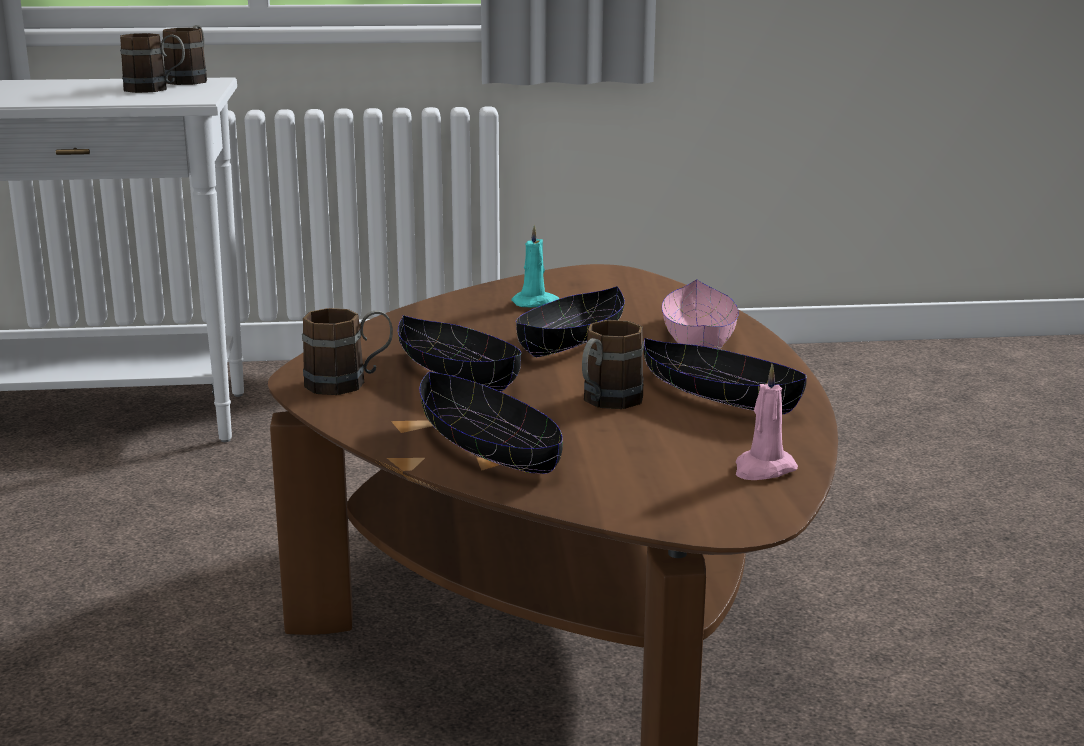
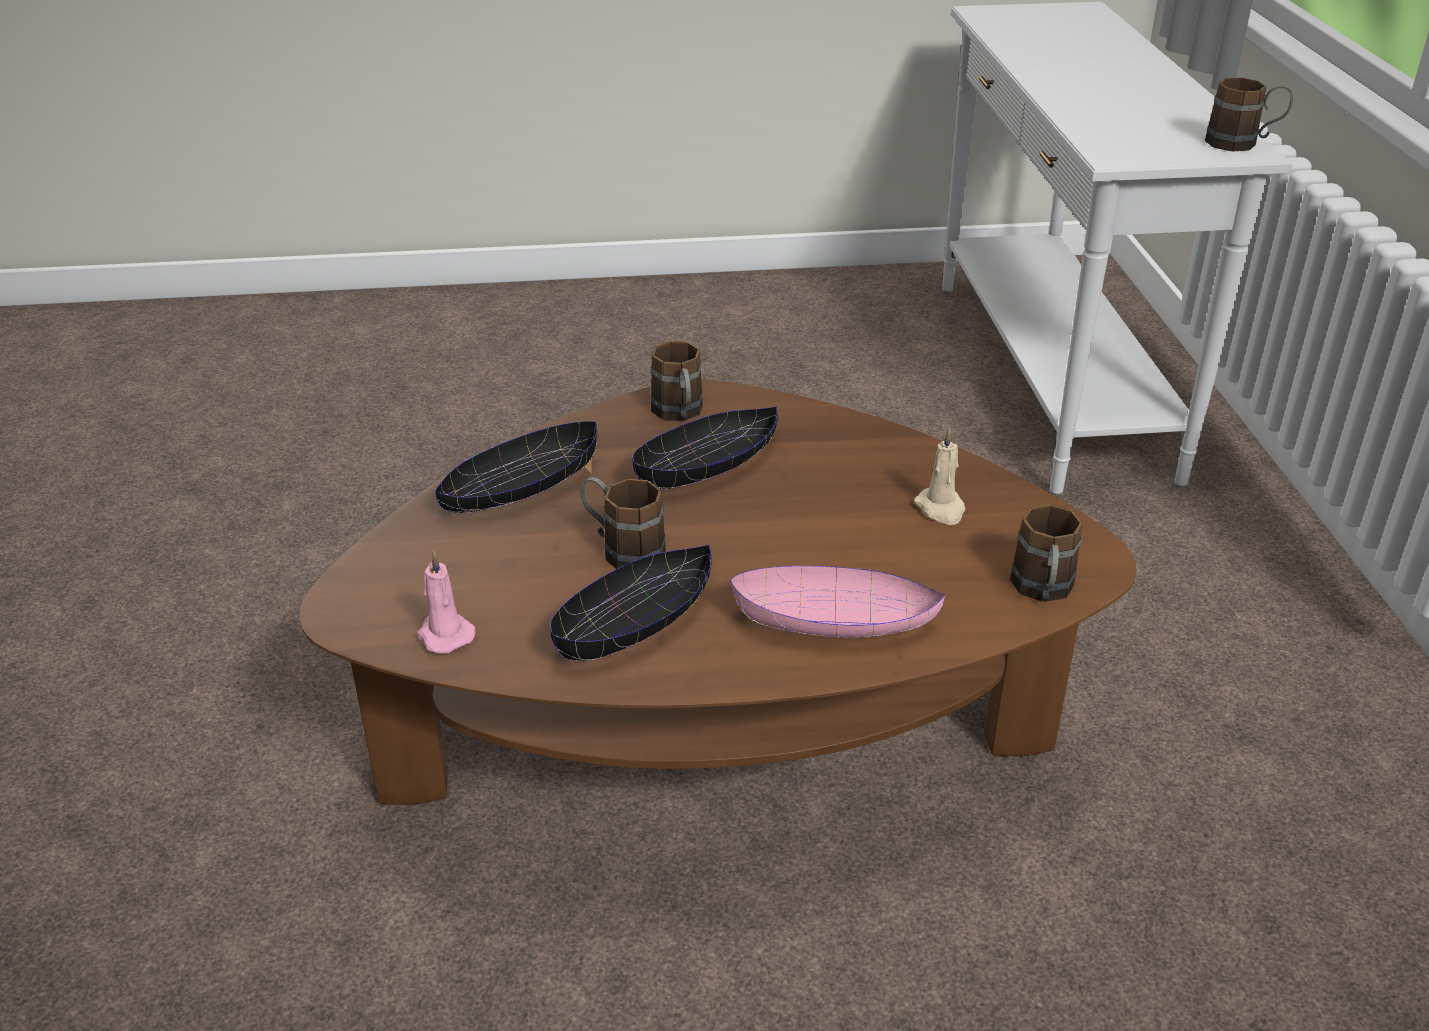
camera: 90 degrees right, 15 degrees up
brown mug [120,33,185,93] -> brown mug moved to [1010,504,1082,602]
turquoise candle [511,224,559,307] -> beige candle [914,428,965,525]
black bowl [516,286,625,357] -> none

